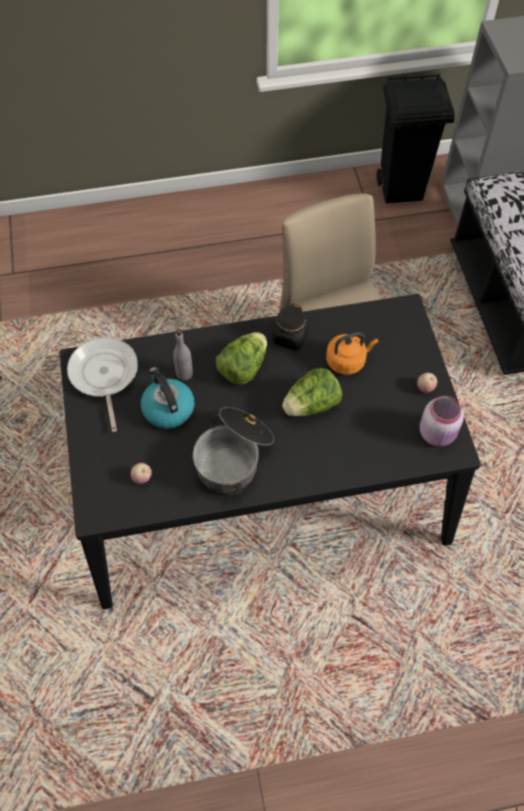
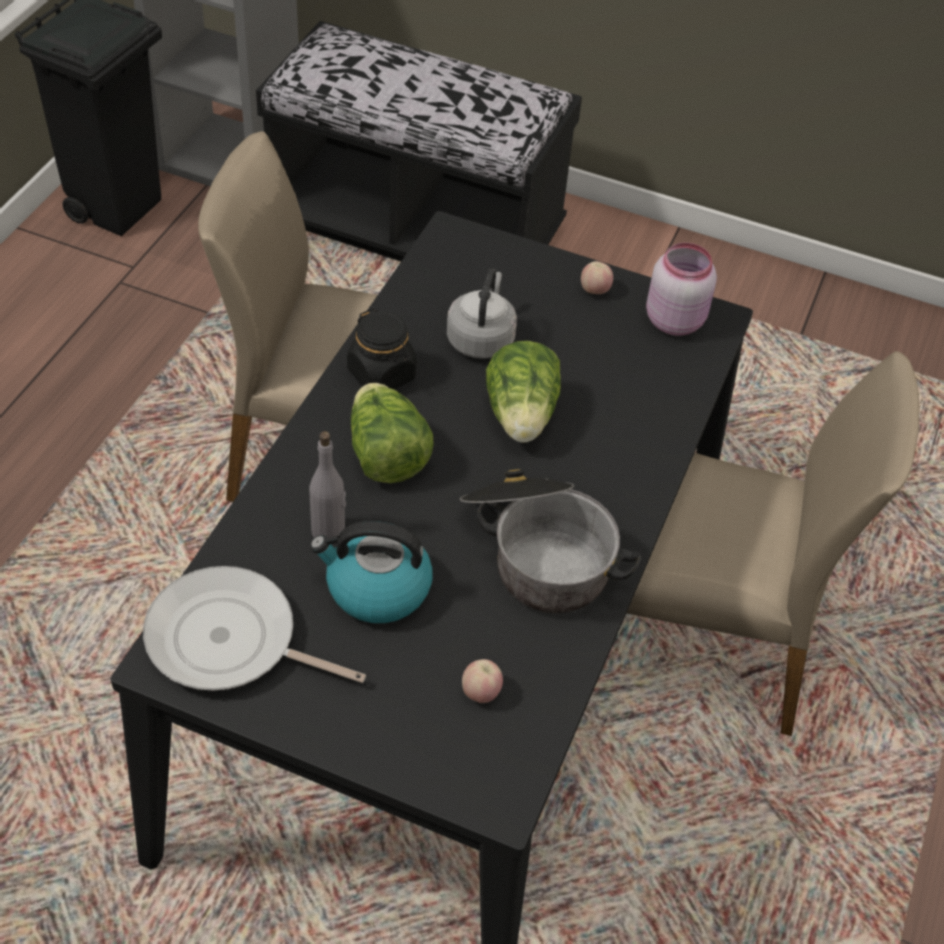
camera: 60 degrees left, 10 degrees down
orange kettle [326,332,378,375] -> grey kettle [447,268,517,359]
none -> beige chair [627,351,919,736]

